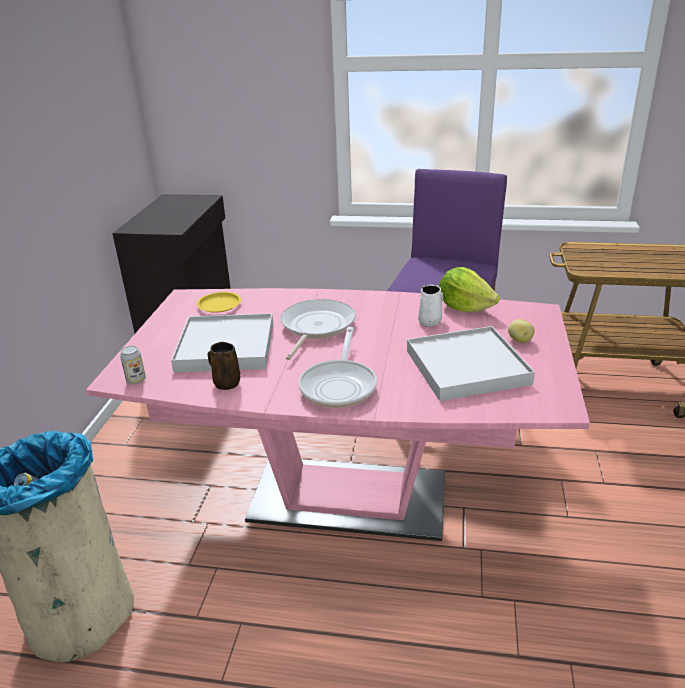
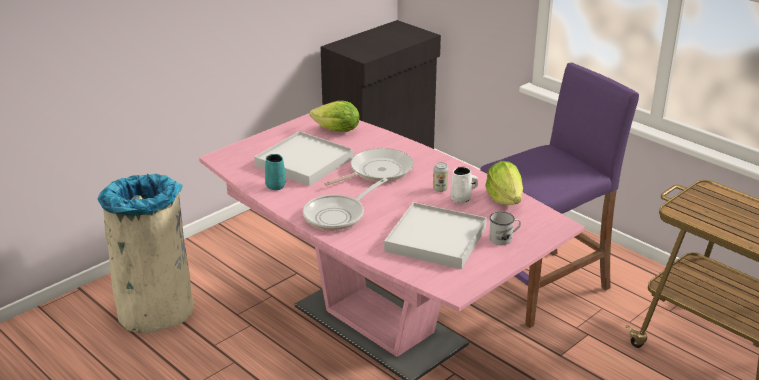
camera: 35 degrees right, 0 degrees up
can [120,346,146,384] -> can moved to [433,162,449,192]
yellow plate [197,292,241,313] -> lettuce [310,101,360,132]
brown mug [208,342,240,390] -> turquoise mug [265,154,286,190]
potato [508,319,535,343] -> white mug [489,212,521,245]

